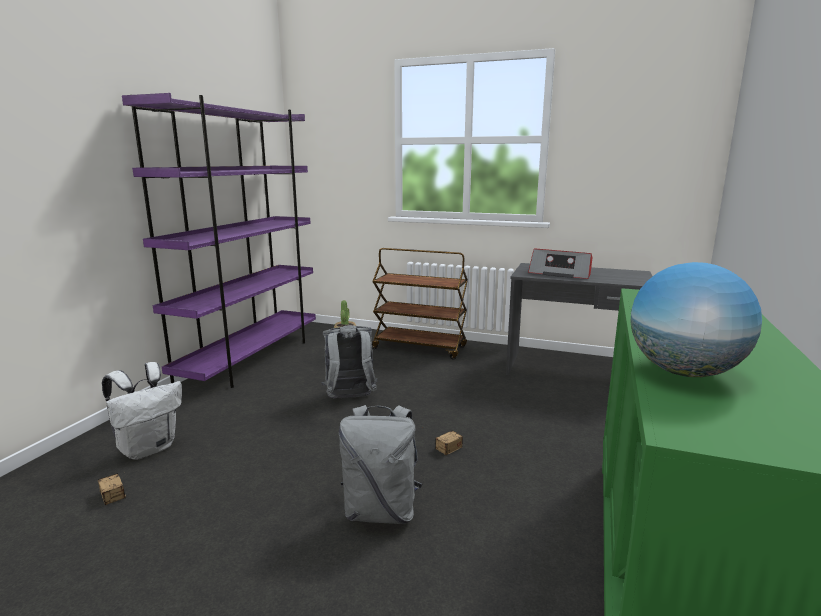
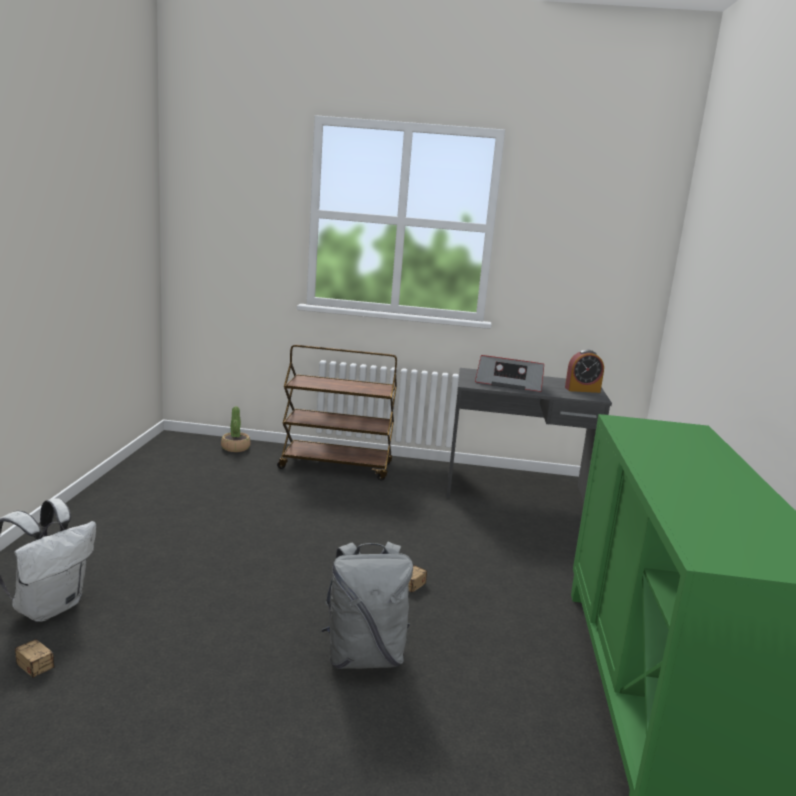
camera: 15 degrees left, 0 degrees up
purple bookcase [122,93,316,388] -> none
grey backpack [321,325,377,398] -> none
globe [630,262,762,377] -> none
none -> alarm clock [565,350,604,393]

